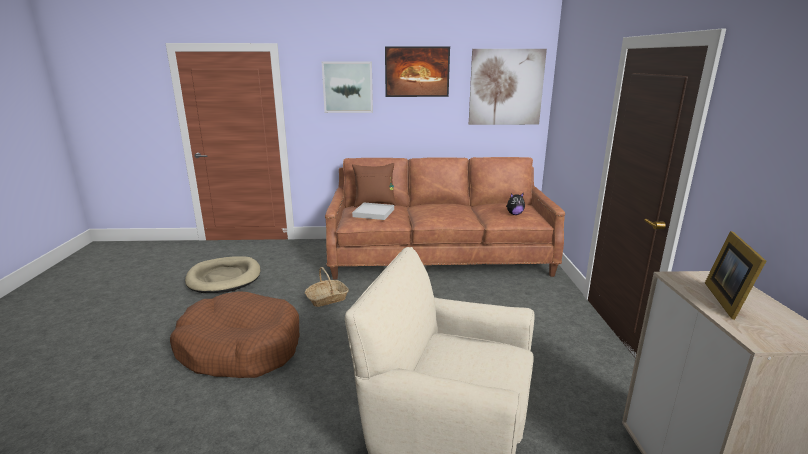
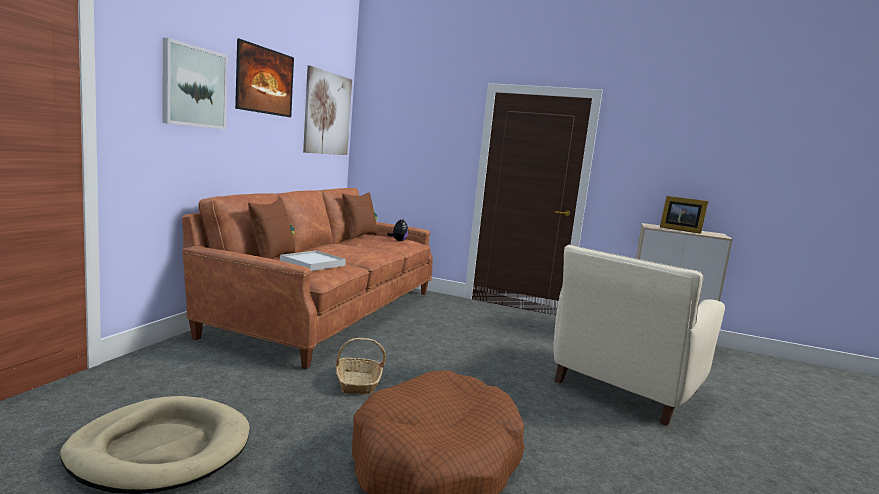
camera: 70 degrees left, 10 degrees down
none -> brown pillow [342,192,378,240]

